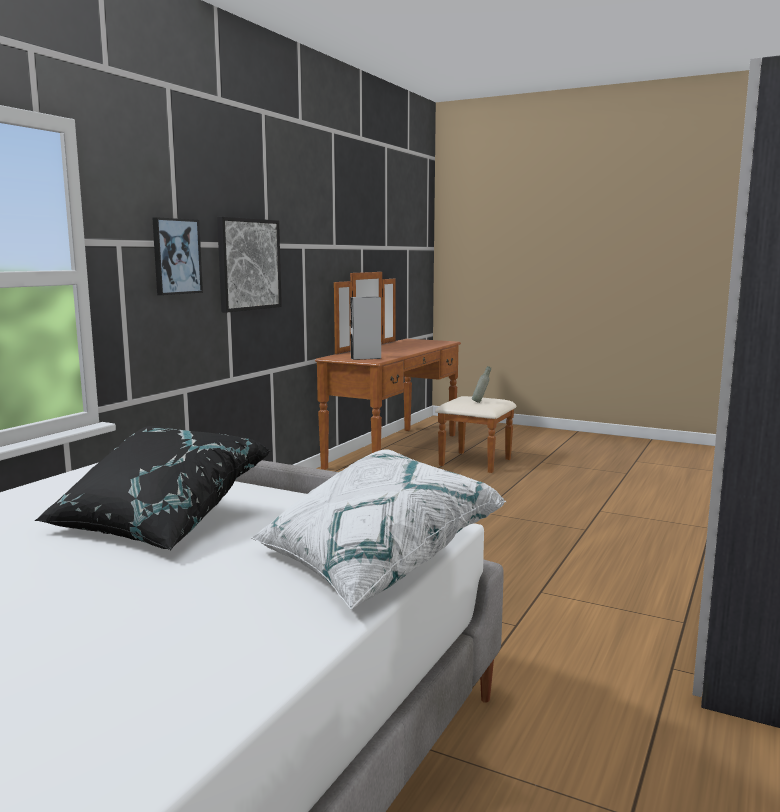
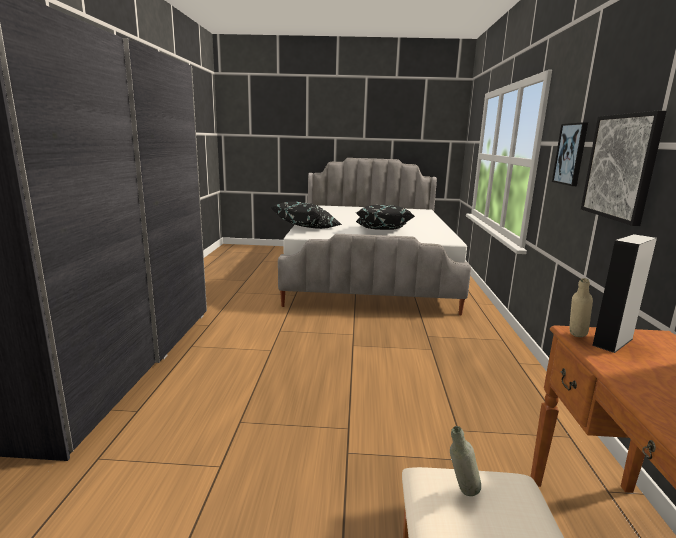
camera: 155 degrees right, 5 degrees up
white pillow [251,449,506,610] -> black pillow [271,202,342,229]
none -> beige bottle [569,278,593,337]

